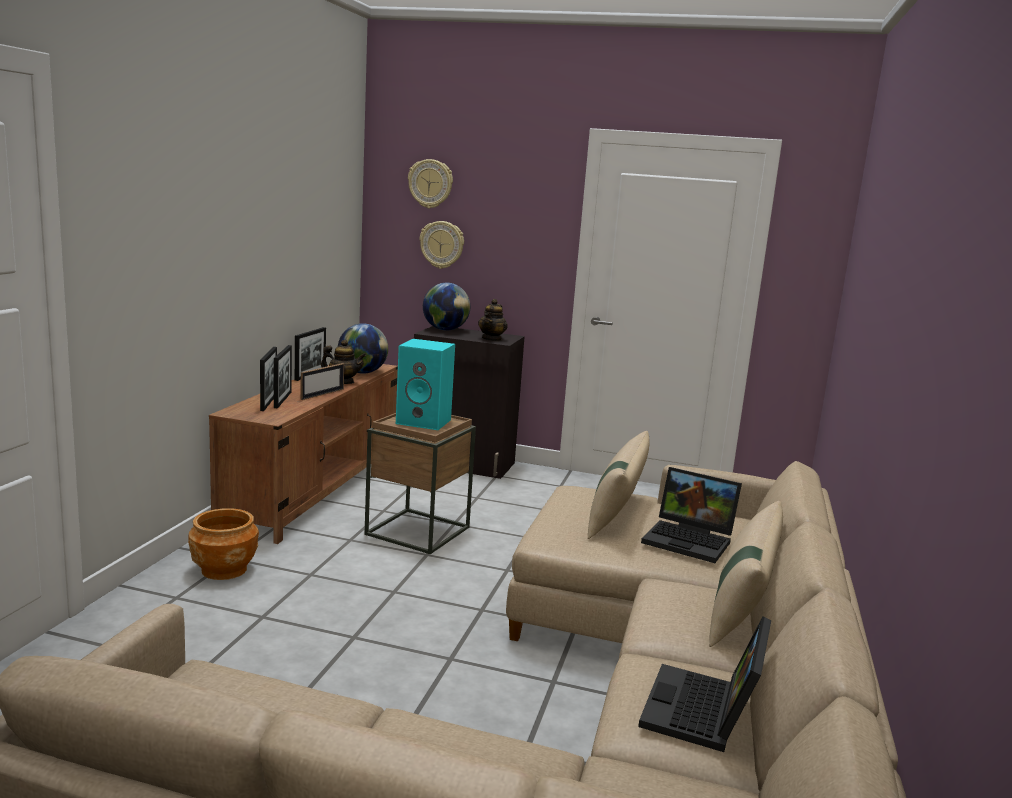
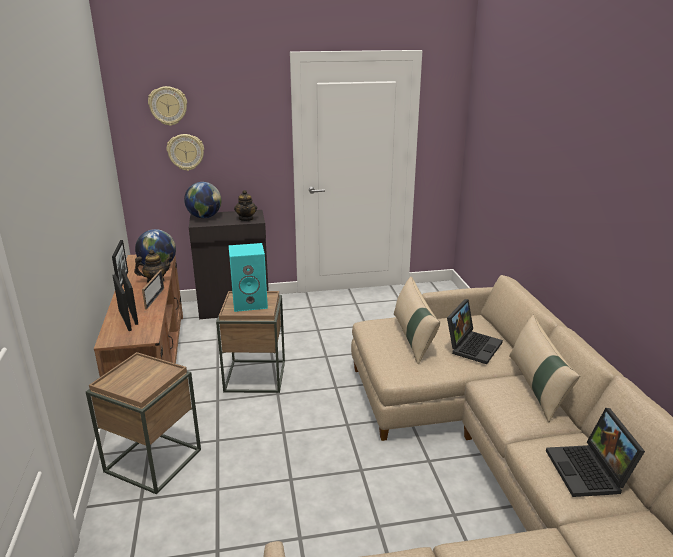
camera: 25 degrees left, 10 degrees up
brown planter [188,508,259,580] -> brown side table [86,352,201,495]
laptop [641,467,742,563] -> laptop turned 60 degrees counterclockwise [447,299,503,364]

